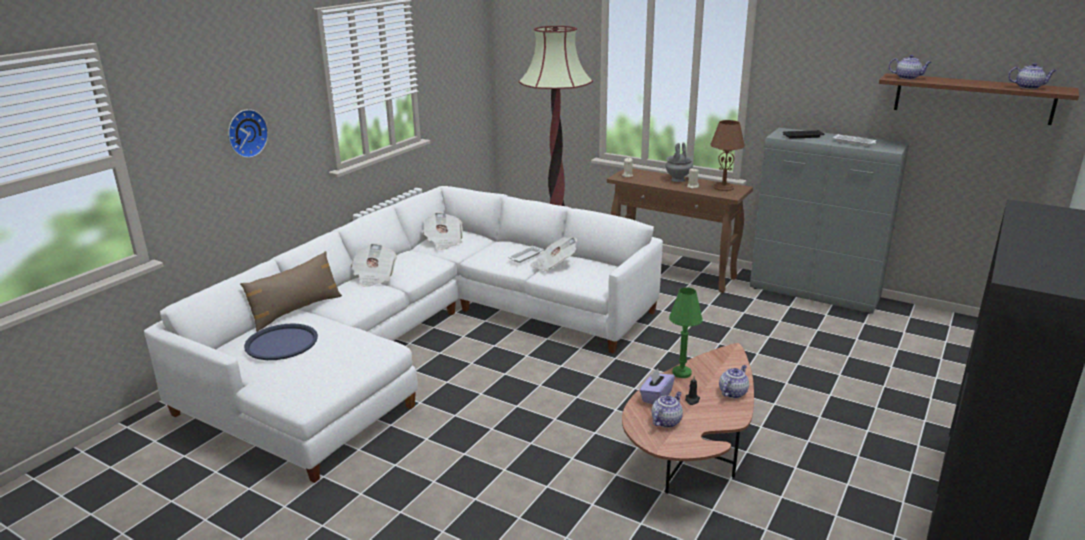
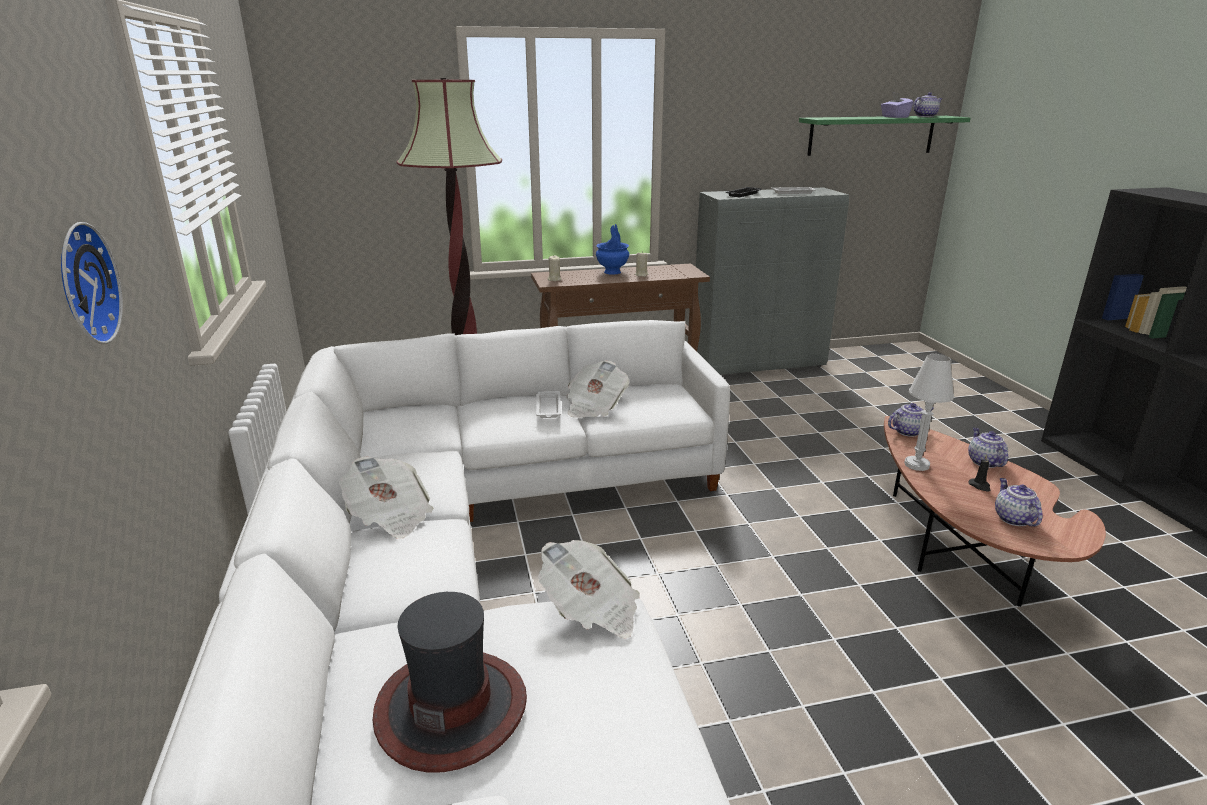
camera: 45 degrees left, 0 degrees up
brown pillow [240,251,342,332] -> none
blue tray [244,324,318,360] -> hat [373,592,527,773]
newspaper [423,212,463,250] -> newspaper moved to [538,540,640,639]
purple tissue box [640,369,675,404] -> purple tissue box moved to [881,92,914,118]
grey vase [665,142,693,182] -> blue vase [596,224,629,275]
green table lamp [669,287,703,378] -> white table lamp [904,354,954,471]
brown table lamp [710,120,745,191] -> none
brown shelf [879,73,1079,125] -> green shelf [799,116,971,156]
teapot [889,55,932,79] -> teapot moved to [888,403,933,437]

